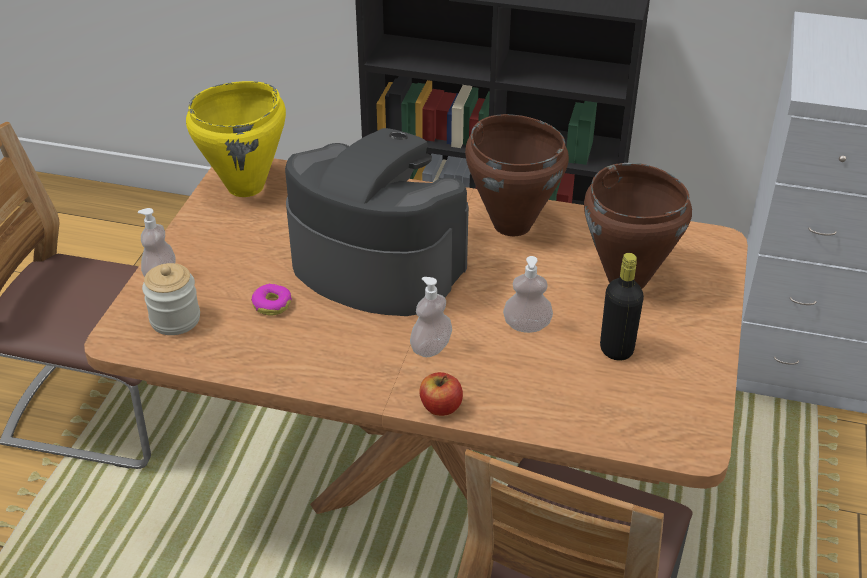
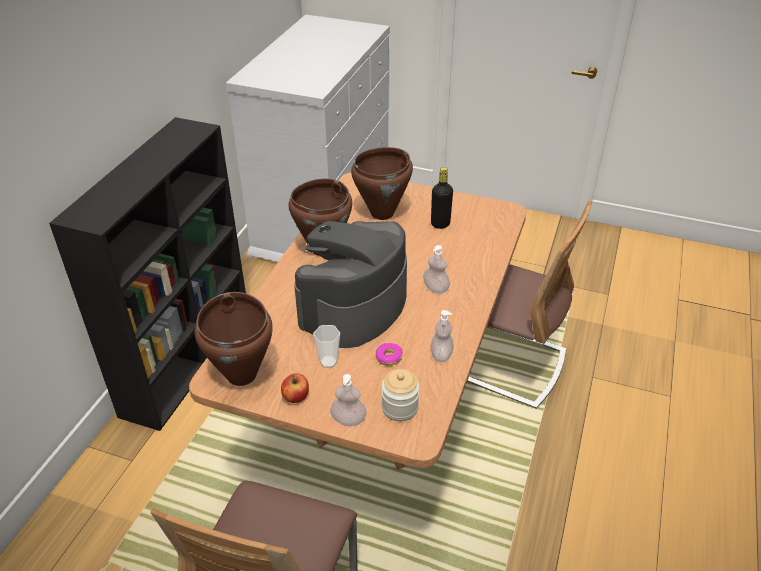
camera: 85 degrees left, 0 degrees up
yellow cooking pot [186,81,286,197] -> brown cooking pot [195,292,273,386]
apple [419,372,463,416] -> apple moved to [281,373,309,403]
soap dispenser [503,256,553,333] -> soap dispenser moved to [431,310,454,362]
none -> cup [313,325,340,368]

